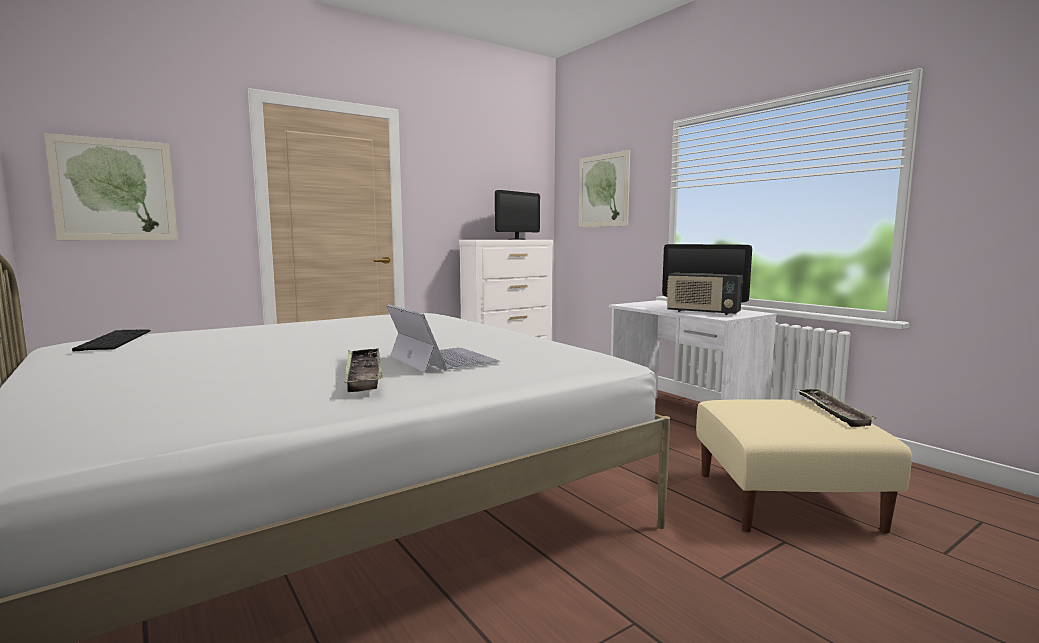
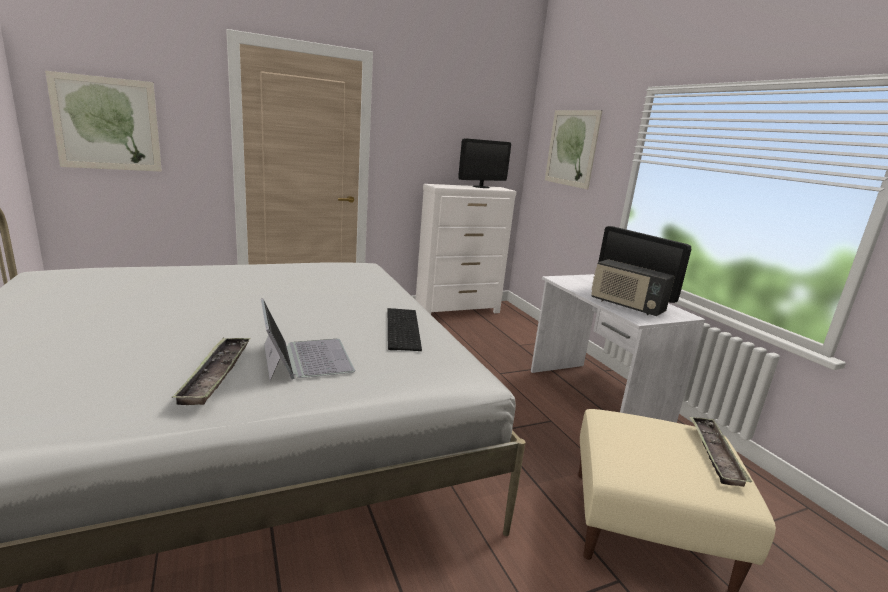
camera: 10 degrees right, 10 degrees up
keyboard [72,329,150,351] -> keyboard moved to [388,308,422,351]

